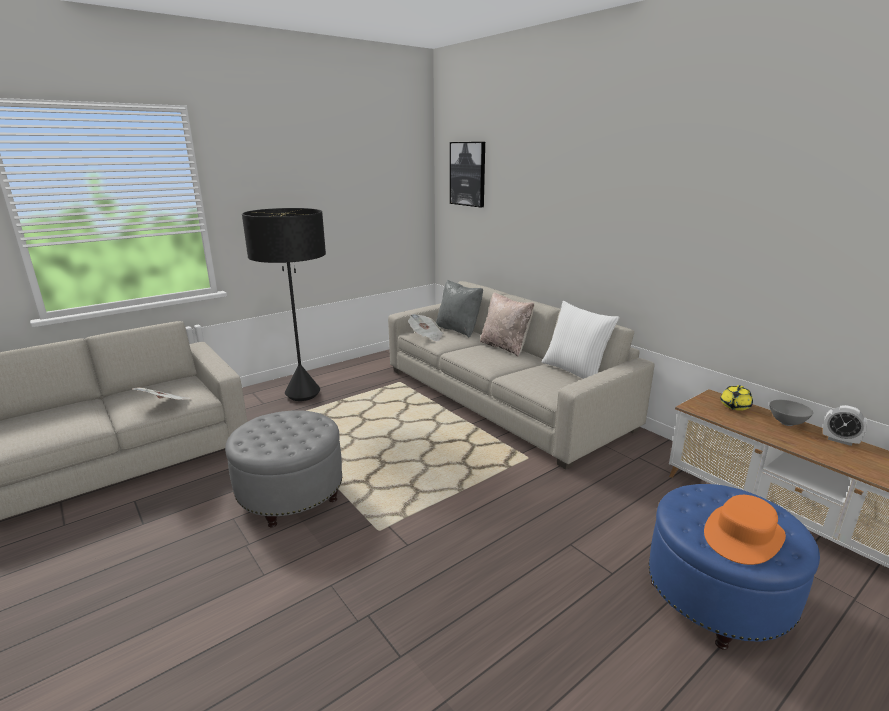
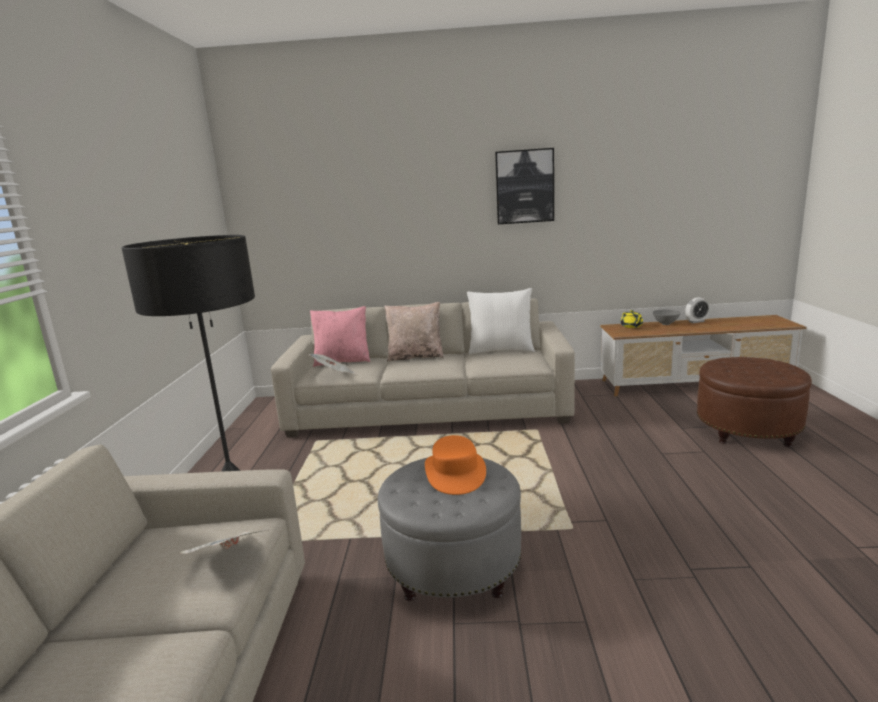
camera: 50 degrees left, 5 degrees down
grey pillow [436,280,483,338] -> pink pillow [310,306,370,367]
picture [450,142,485,207] -> picture moved to [495,148,554,224]
blue ottoman [649,484,820,650] -> brown ottoman [697,357,812,447]
orange hat [704,495,786,565] -> orange hat moved to [425,435,486,495]

